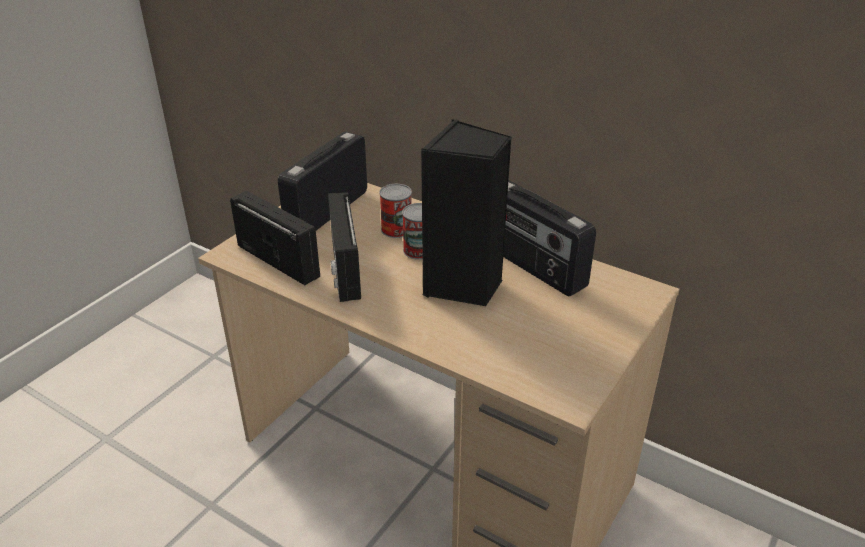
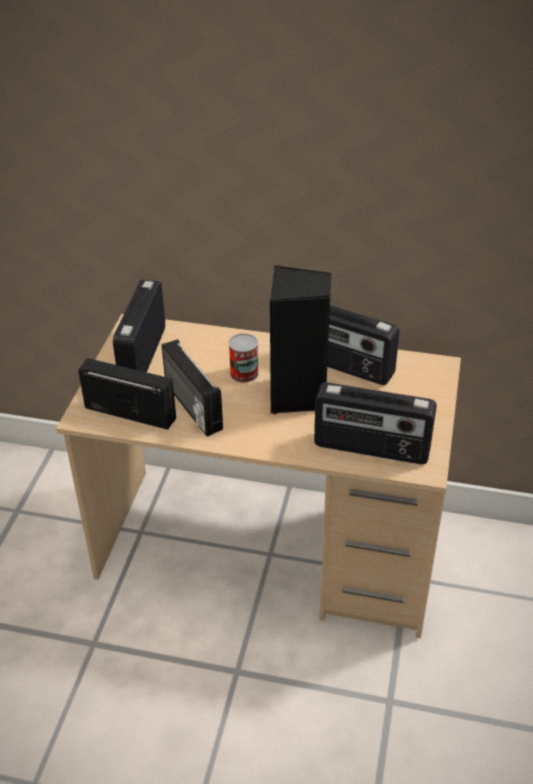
camera: 20 degrees left, 5 degrees up
can [379,184,412,238] -> none
none -> radio [314,382,437,464]

